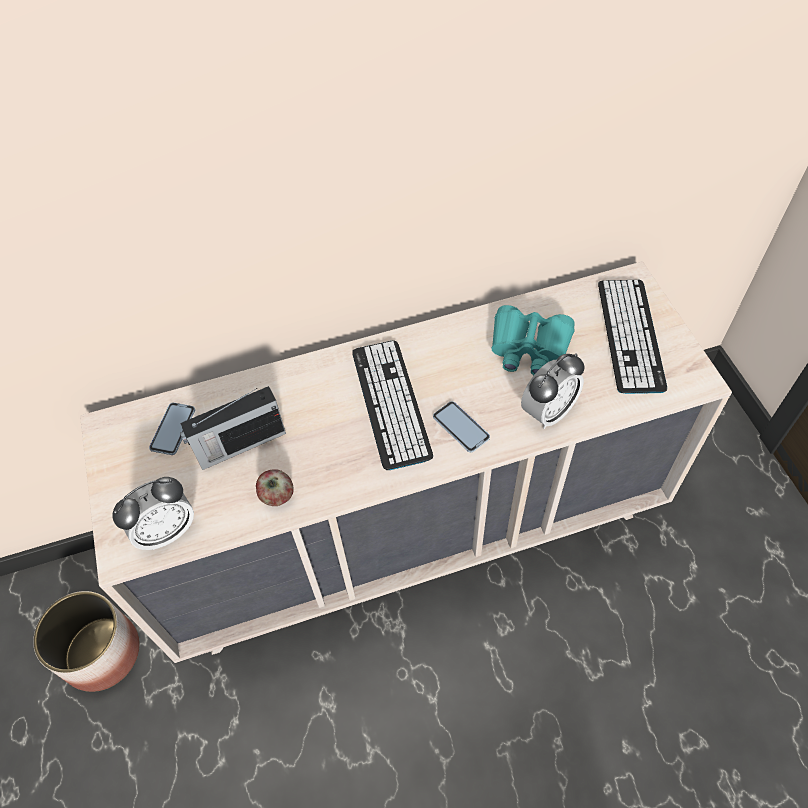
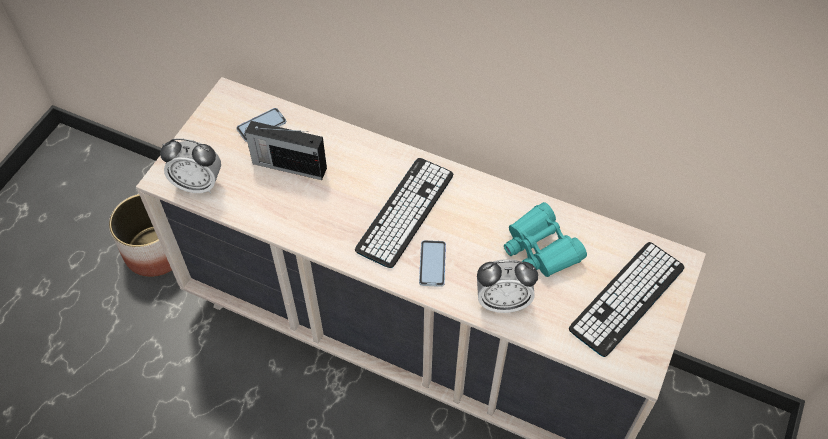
camera: 40 degrees right, 0 degrees up
apple [256,469,294,506] -> none

